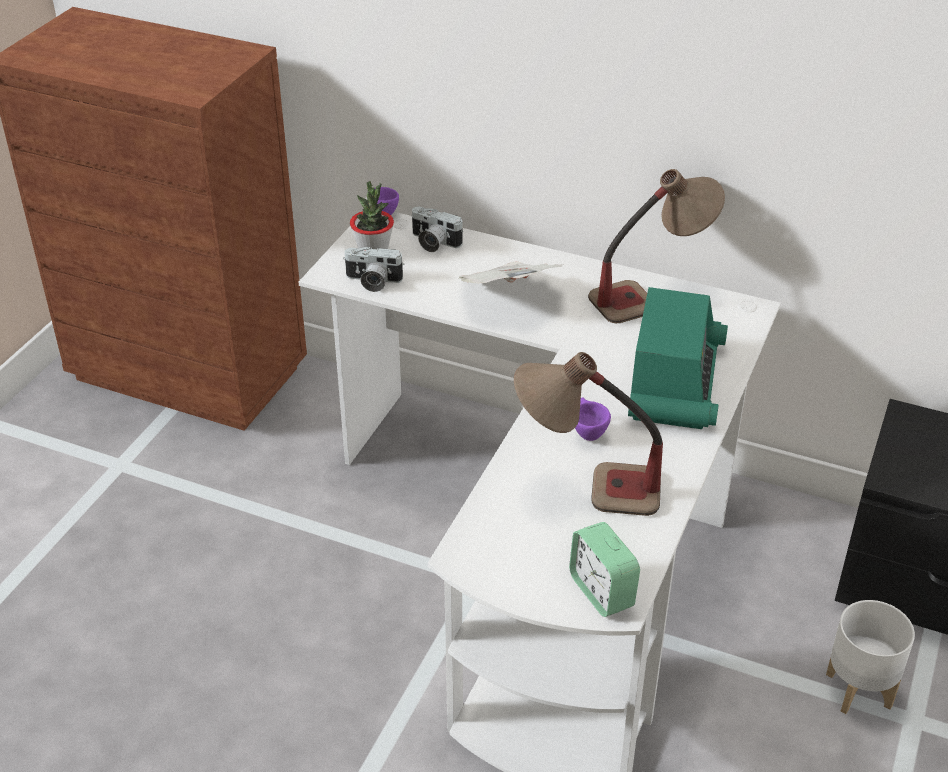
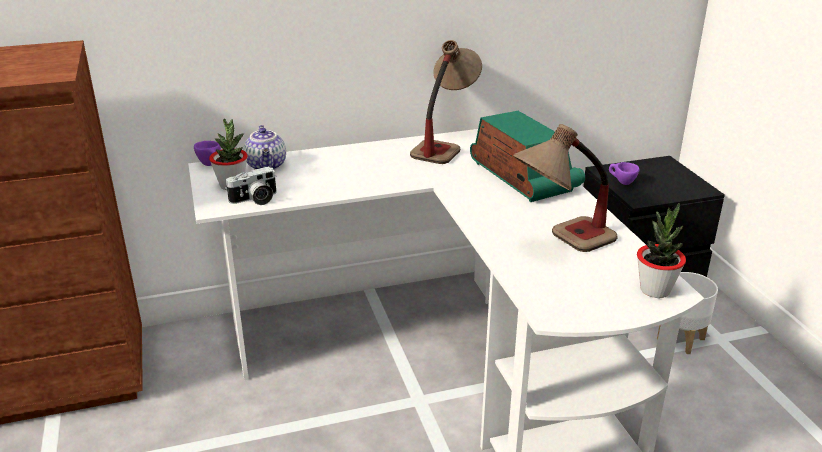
camera: 40 degrees left, 10 degrees down
camera [411,207,463,252] -> teapot [243,125,286,170]
newspaper [459,261,563,283] -> none
alarm clock [569,522,640,617] -> potted plant [637,203,686,298]
purple cup [575,397,611,441] -> purple cup moved to [609,162,639,185]

